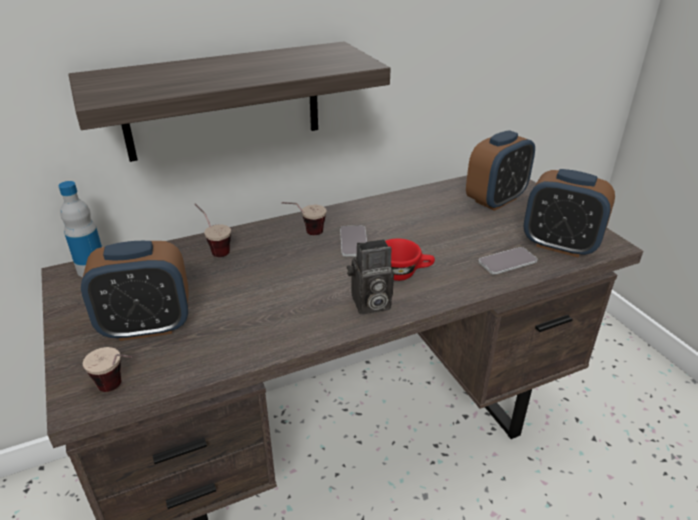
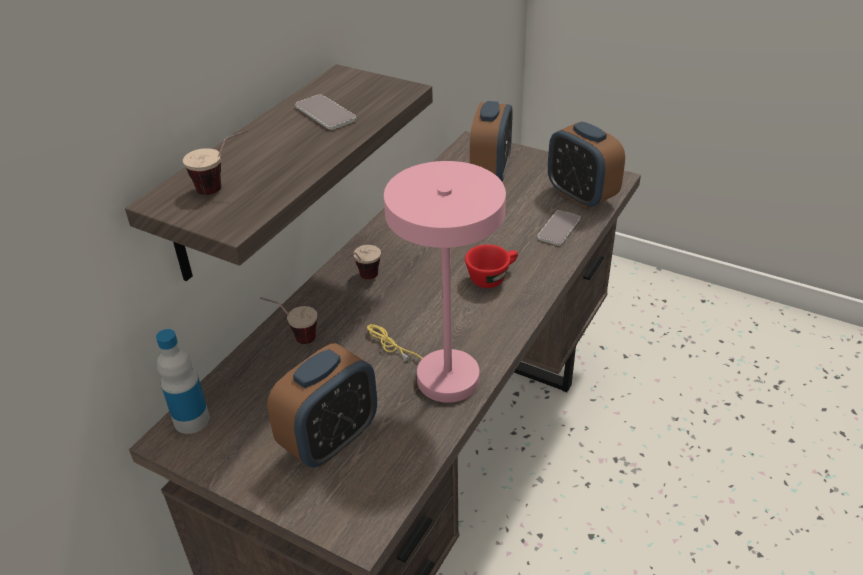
camera: 35 degrees left, 5 degrees up
cup [83,347,132,392] -> cup moved to [183,129,248,195]
phone [340,226,367,257] -> phone moved to [295,94,356,130]
camera [347,239,394,314] -> none
alarm clock [524,169,615,258] -> alarm clock turned 60 degrees clockwise [548,122,625,209]
none -> pink table lamp [367,161,506,403]

